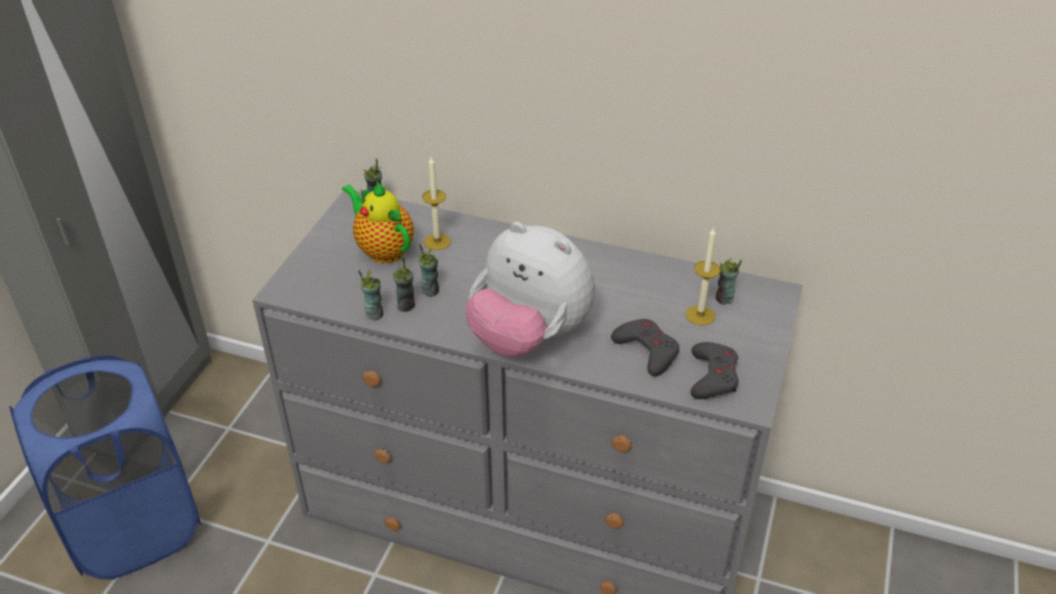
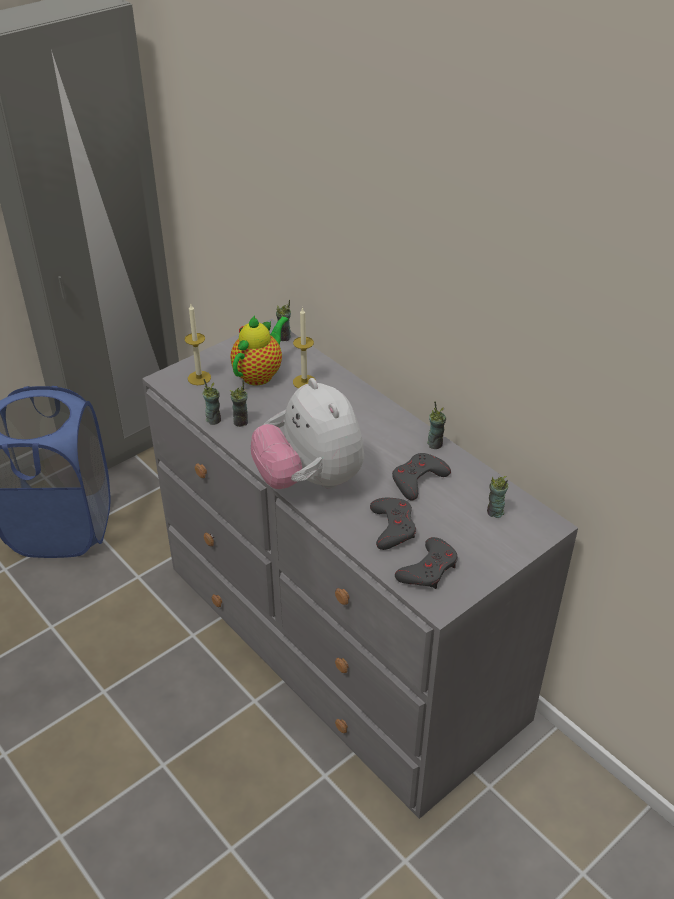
camera: 30 degrees right, 0 degrees up
teapot [342,182,414,263] -> teapot turned 45 degrees clockwise [230,315,289,386]
cup [418,244,439,297] -> cup moved to [427,401,446,449]
candle [686,227,720,326] -> candle moved to [185,304,211,385]
none -> grey game controller [392,453,451,500]

